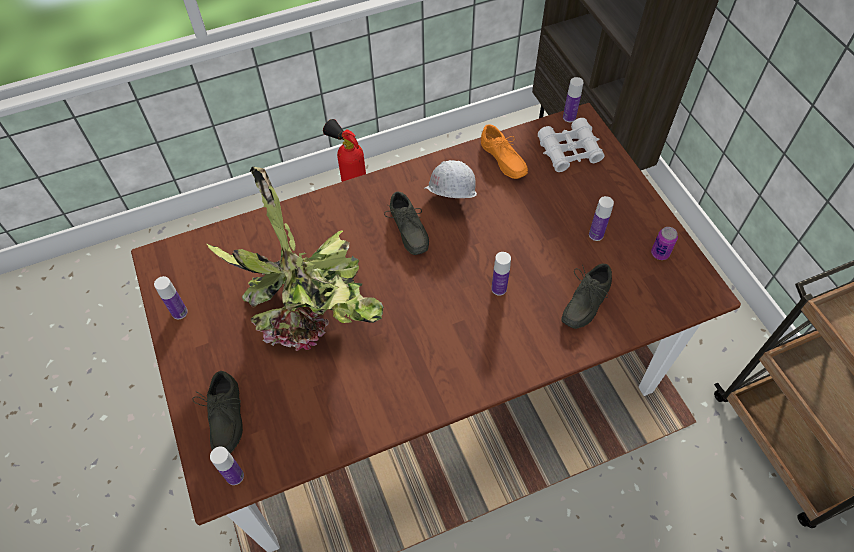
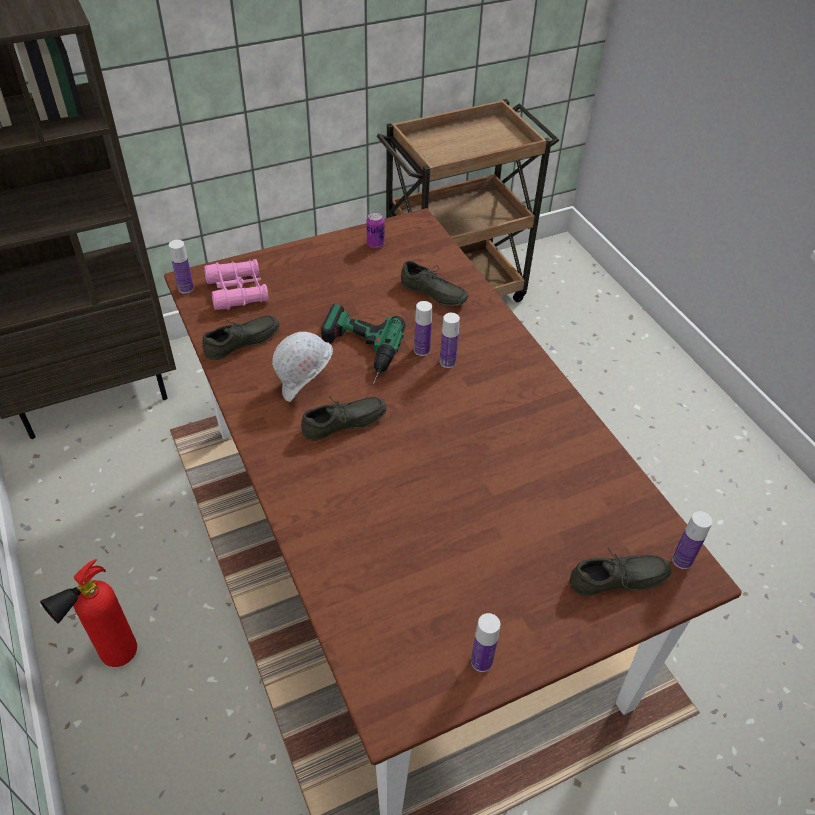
camera: 95 degrees left, 10 degrees down
potted plant [206,166,384,351] -> none
orange shoe [481,124,528,179] -> grey shoe [202,315,279,360]
white binoculars [538,118,605,172] -> pink binoculars [204,259,269,310]
bottle [589,196,614,241] -> bottle moved to [440,313,460,368]
none -> power drill [321,304,405,385]

